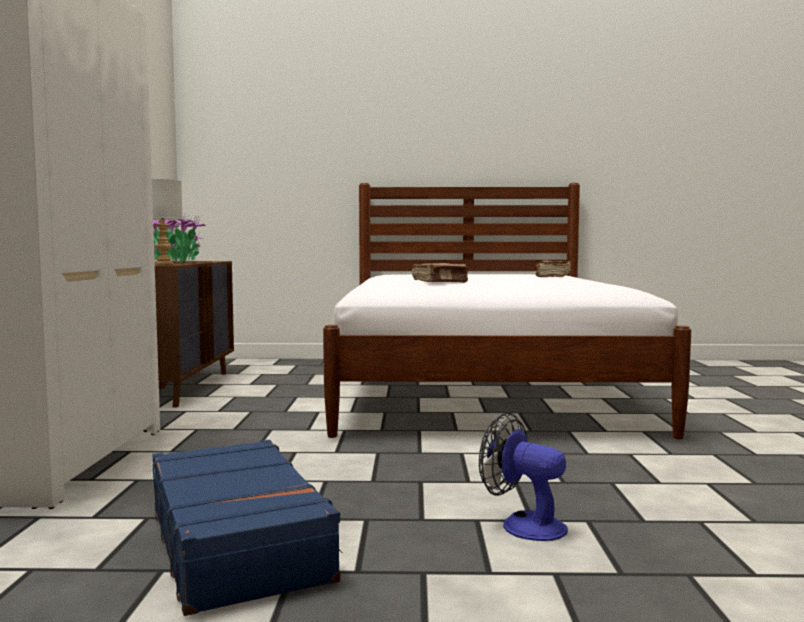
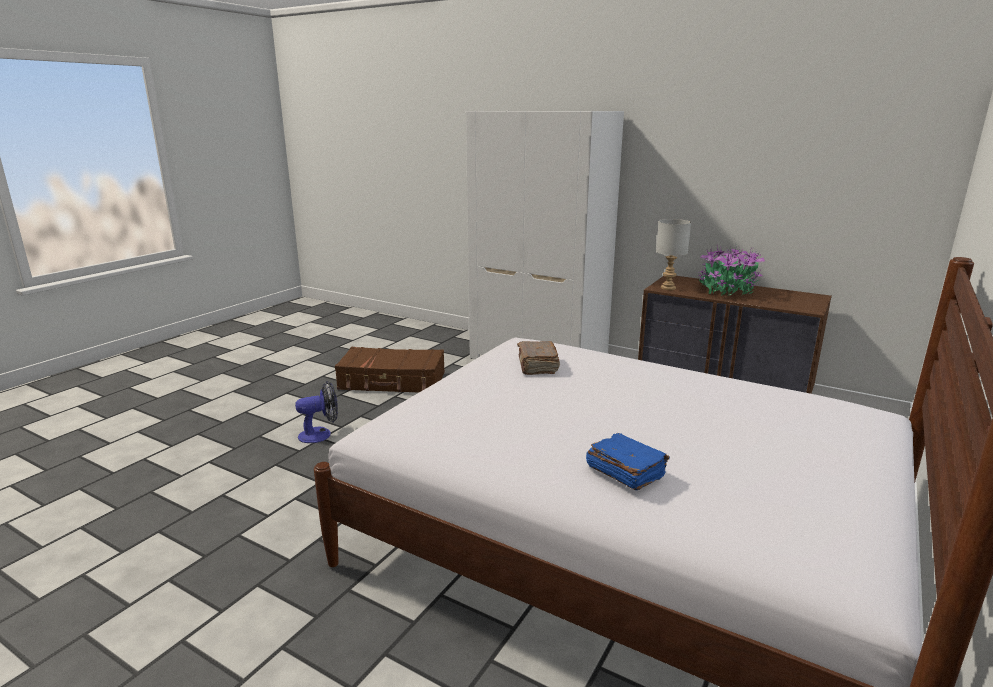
camera: 120 degrees right, 15 degrees up
blue suitcase [153,440,343,616] -> brown suitcase [335,347,445,392]
brown book [536,260,571,277] -> blue book [586,433,670,490]

